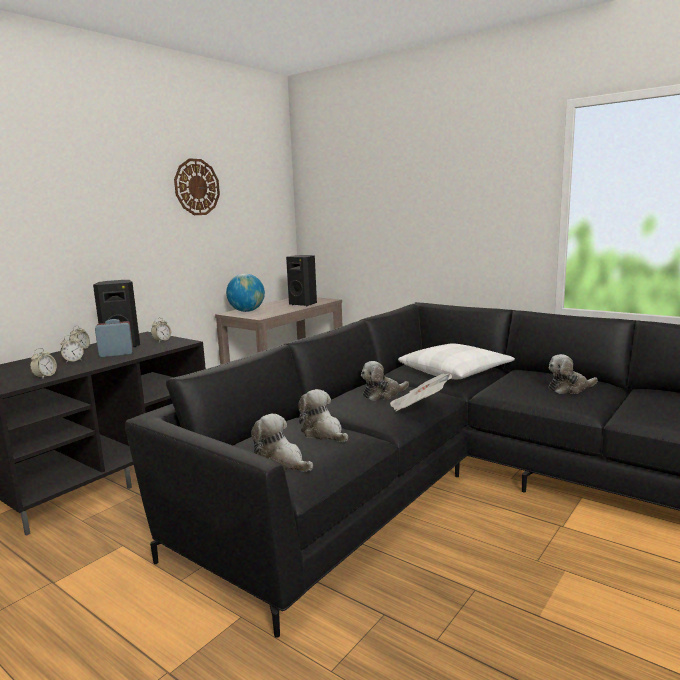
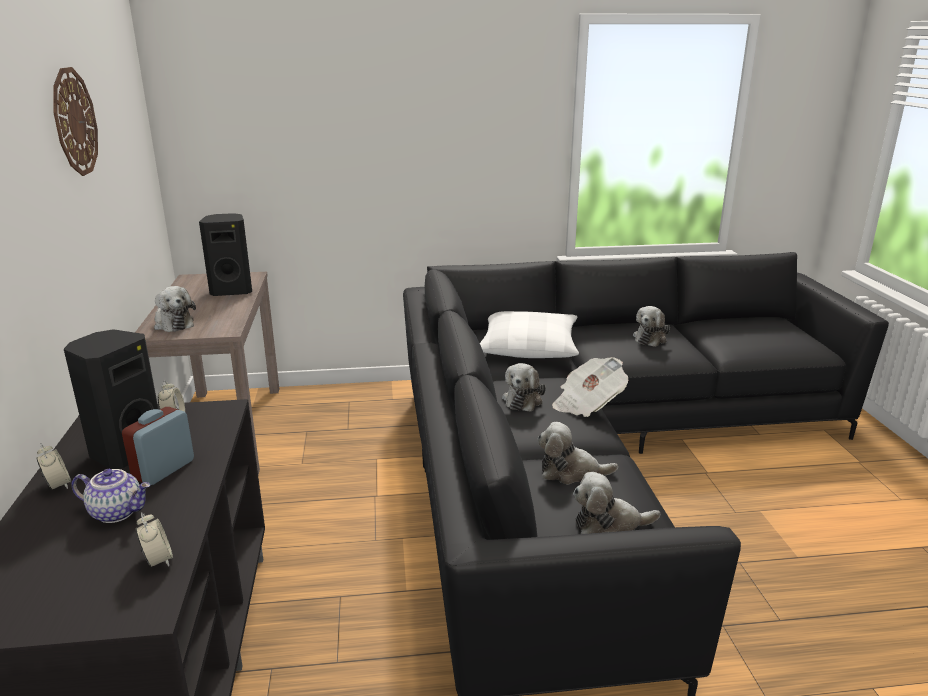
camera: 45 degrees left, 10 degrees up
alarm clock [60,335,84,363] -> teapot [71,469,150,523]
globe [226,274,265,312] -> plush toy [154,286,196,332]

